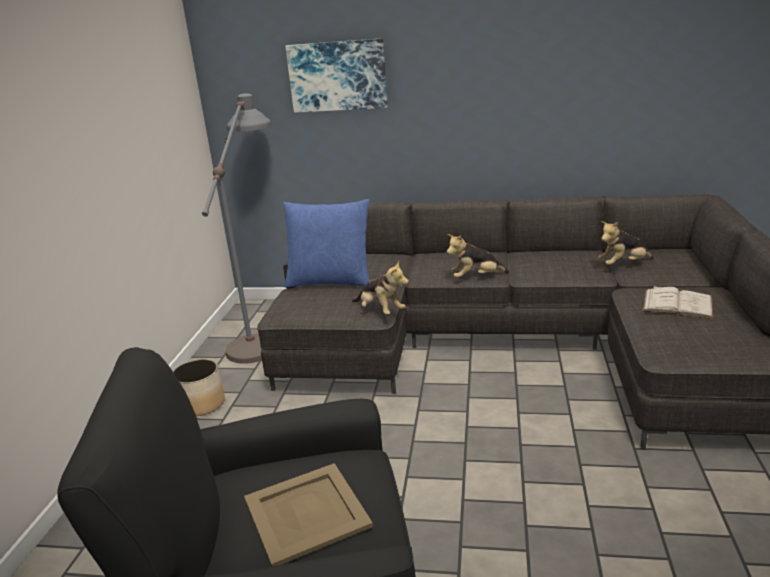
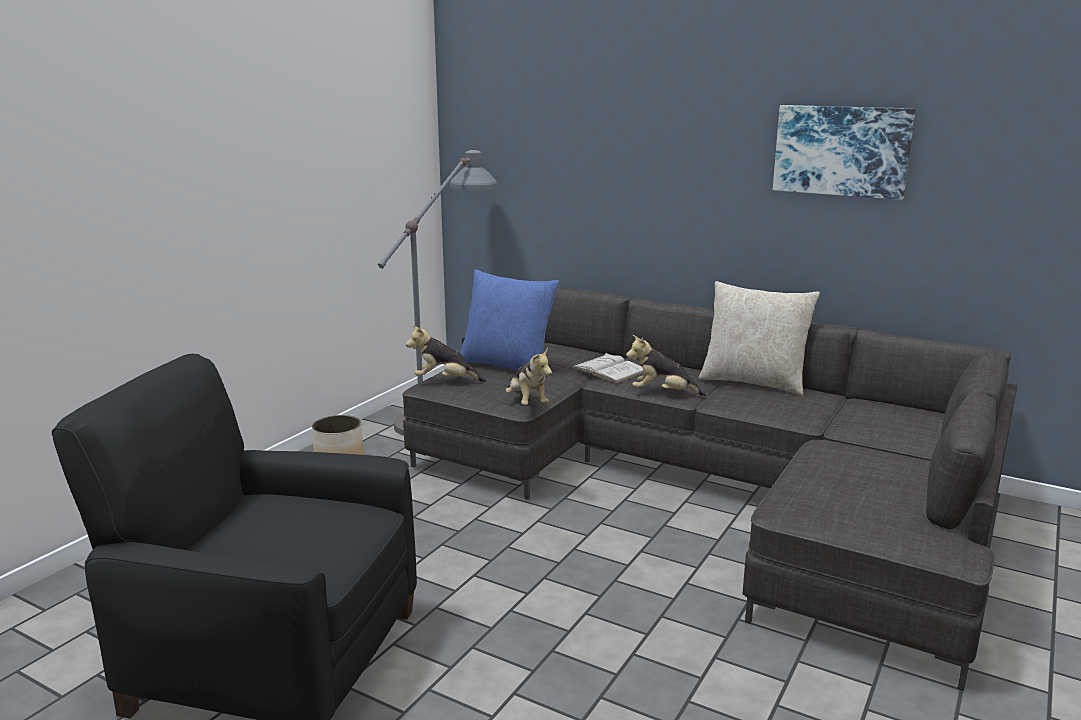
camera: 20 degrees right, 5 degrees down
beige tray [244,463,373,566] -> none
picture [285,38,388,113] -> picture moved to [773,105,916,200]
plush toy [598,221,653,265] -> plush toy moved to [406,325,487,382]
white book [642,286,714,319] -> white book moved to [571,353,645,384]
none -> beige pillow [699,281,820,396]

